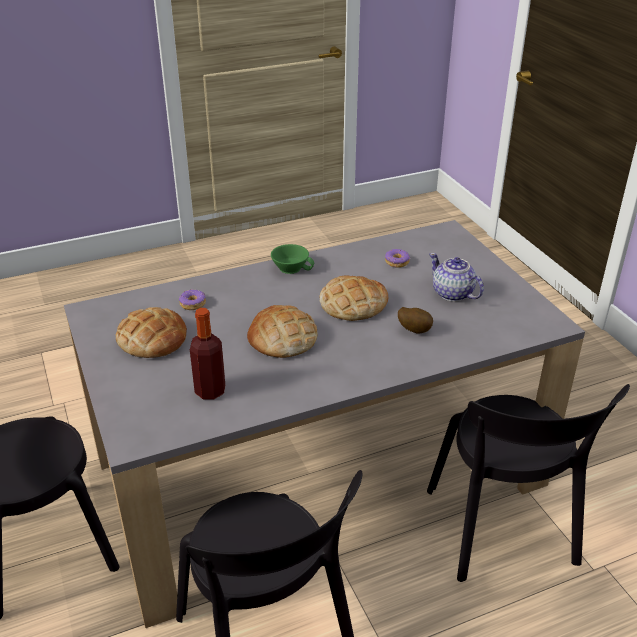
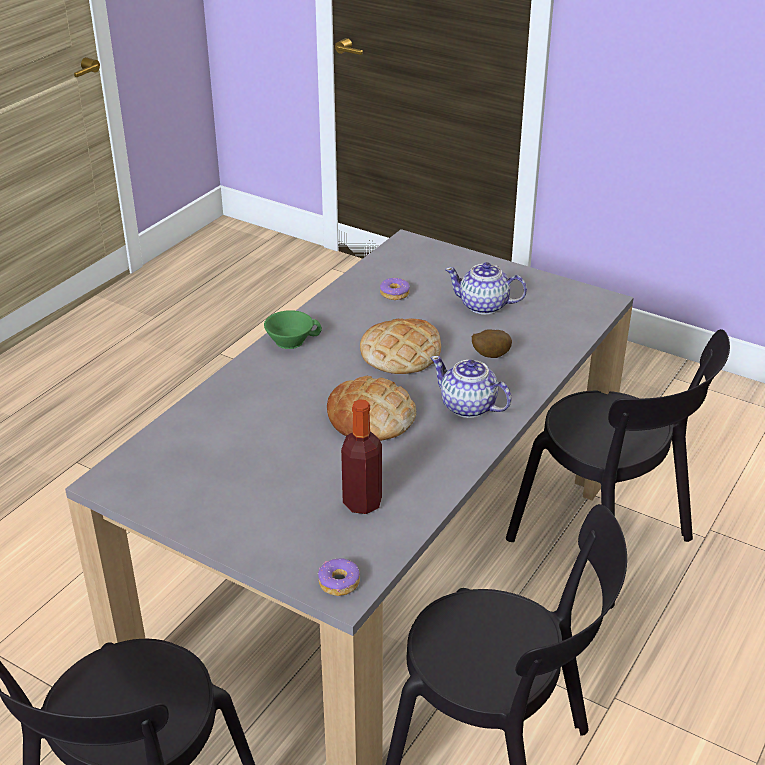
camera: 35 degrees left, 0 degrees up
bread [116,307,187,358] -> none
donut [179,289,206,310] -> donut moved to [318,559,360,596]
none -> teapot [431,356,512,418]

